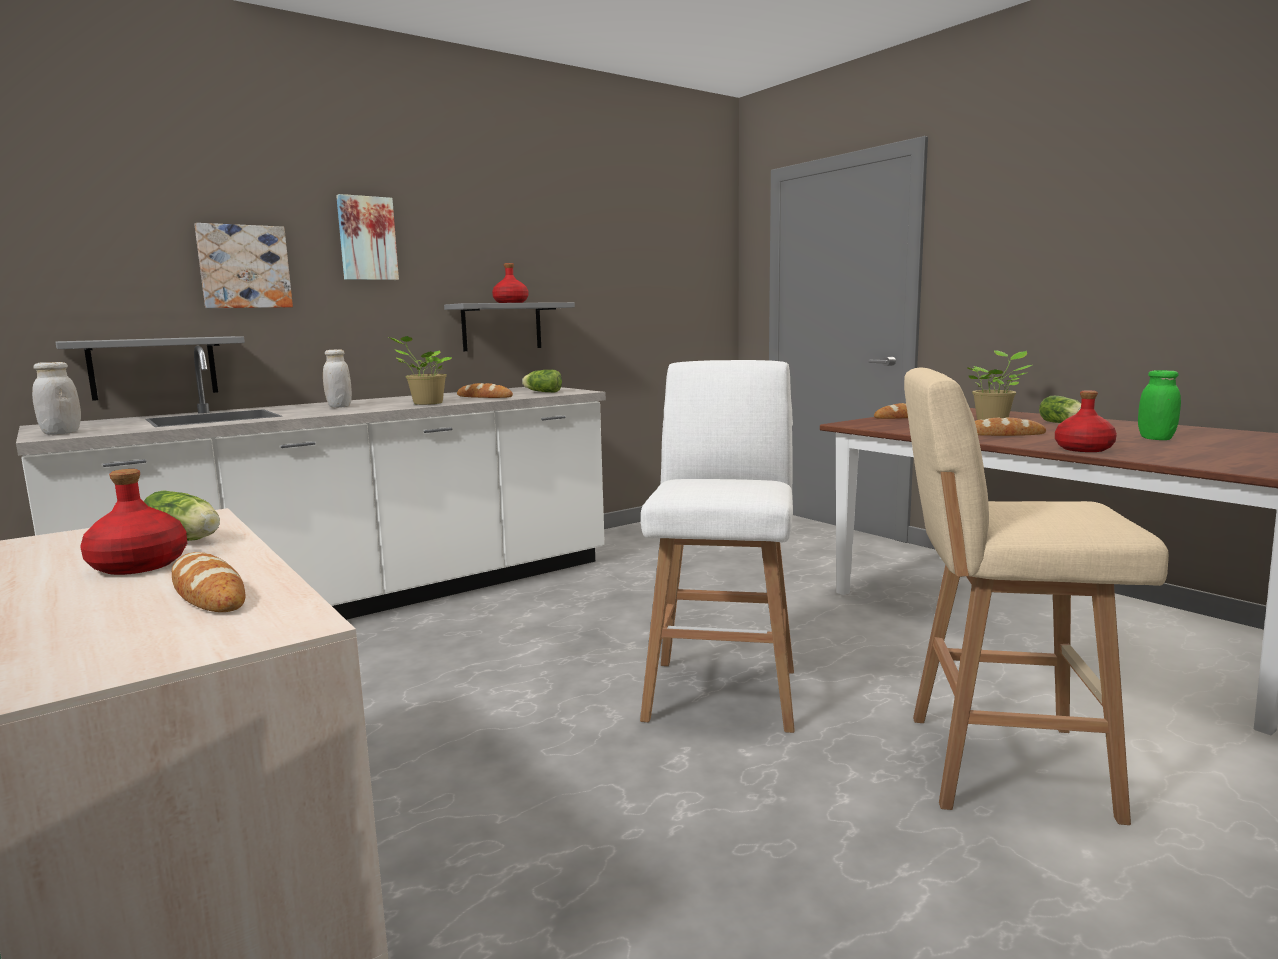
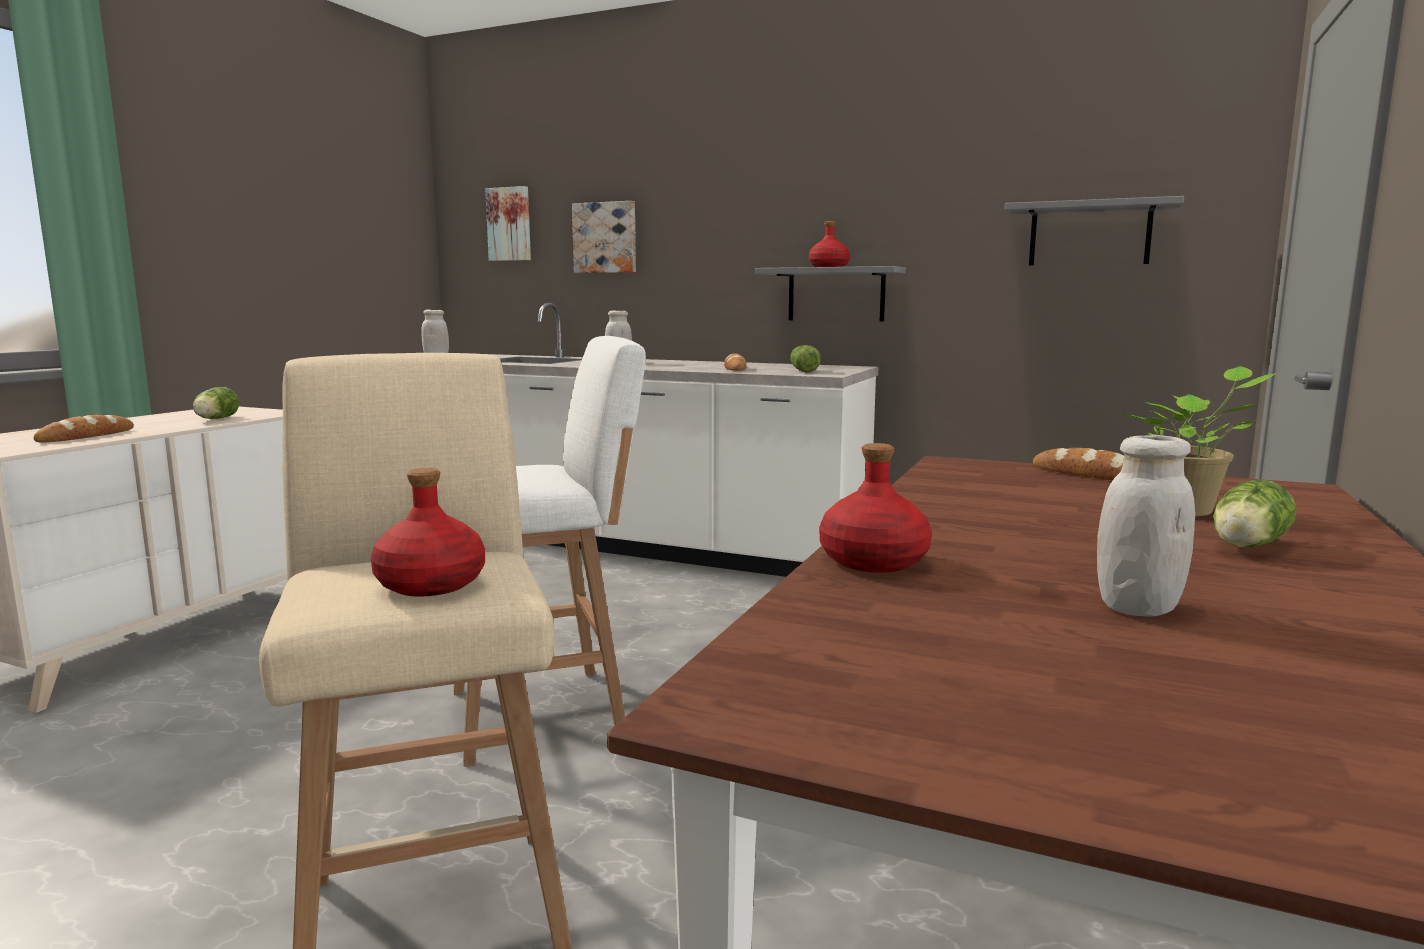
camera: 60 degrees right, 0 degrees up
grey shelf [55,336,245,401] -> grey shelf moved to [1005,196,1184,266]
red bottle [80,469,187,575] -> red bottle moved to [371,468,485,597]
picture [336,194,399,280] -> picture moved to [485,186,531,261]
potted plant [389,336,452,405] -> none
bread [975,418,1046,436] -> none
green jar [1138,370,1181,440] -> white jar [1097,435,1195,617]

